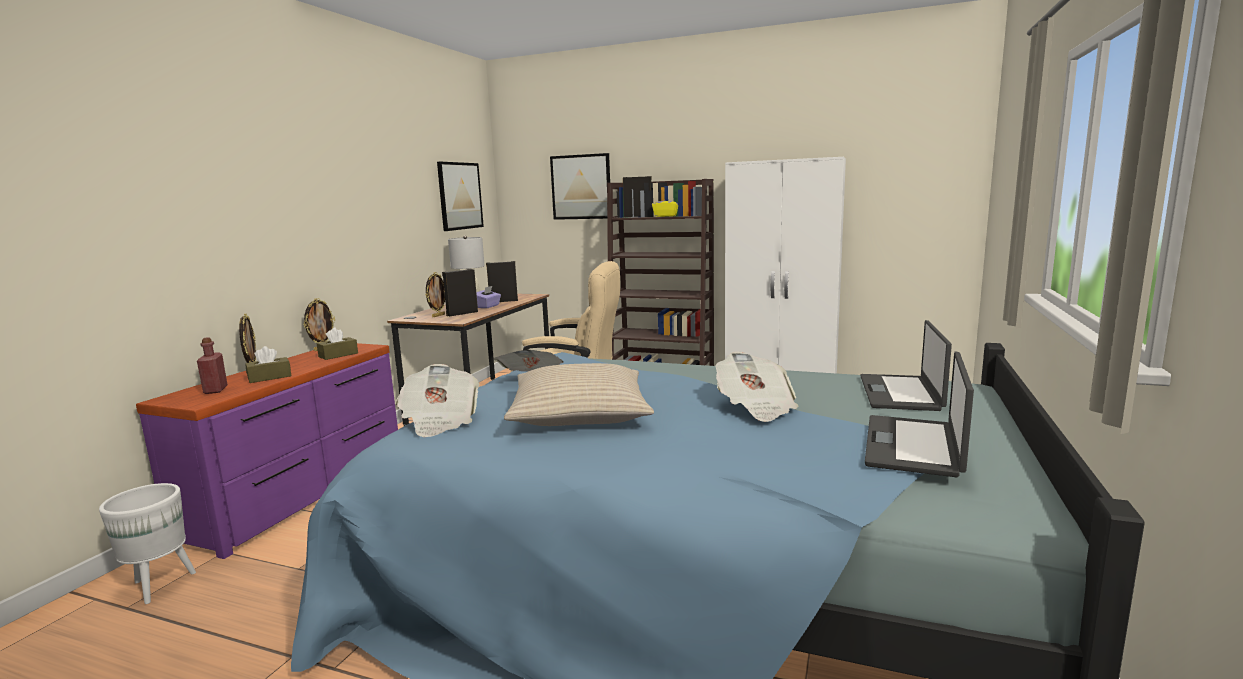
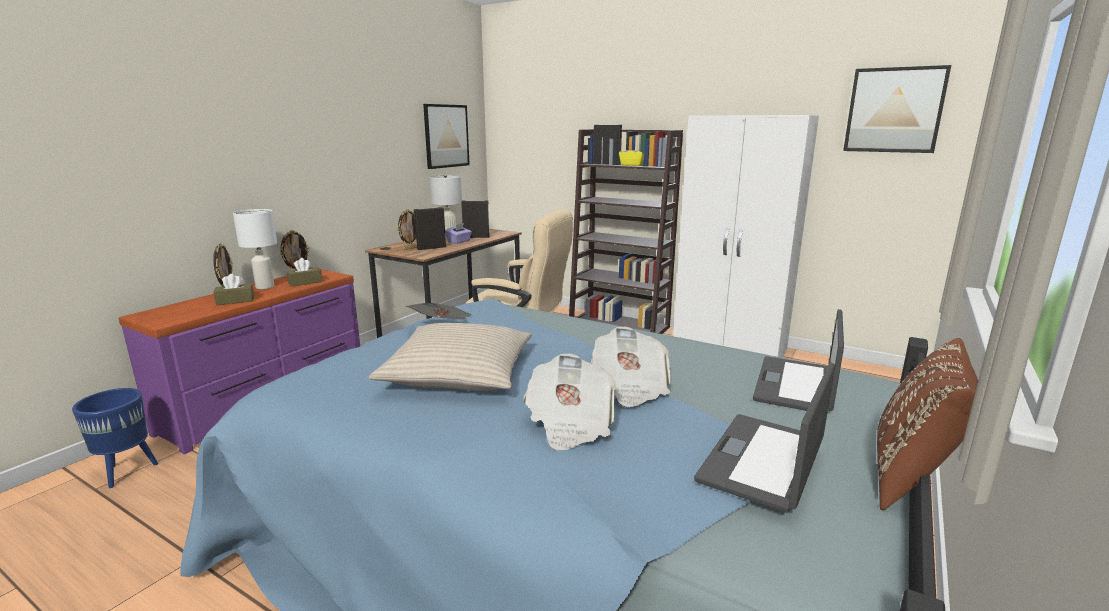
camera: 10 degrees right, 5 degrees up
white planter [99,483,196,604] -> blue planter [72,388,158,488]
red bottle [197,337,228,394] -> none
newspaper [396,364,479,437] -> newspaper moved to [524,354,616,450]
picture [550,153,610,220] -> picture moved to [843,65,951,153]
none -> white table lamp [233,209,277,289]
none -> brown pillow [877,338,978,511]

